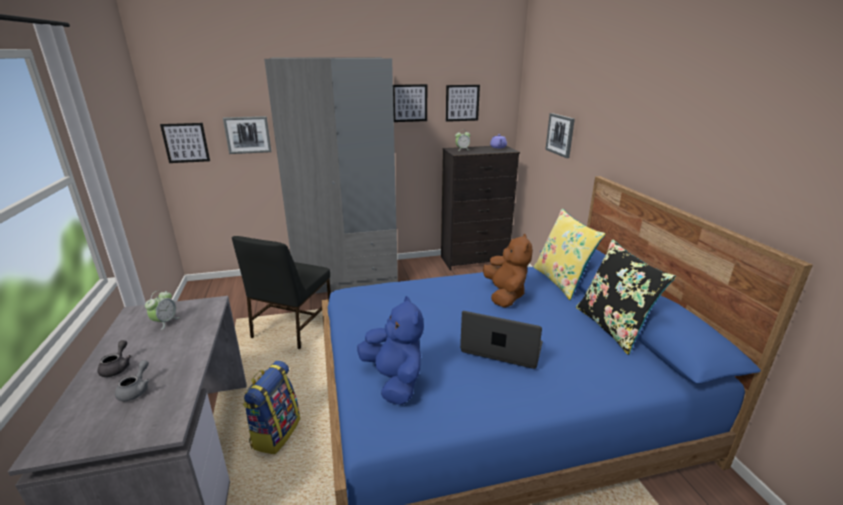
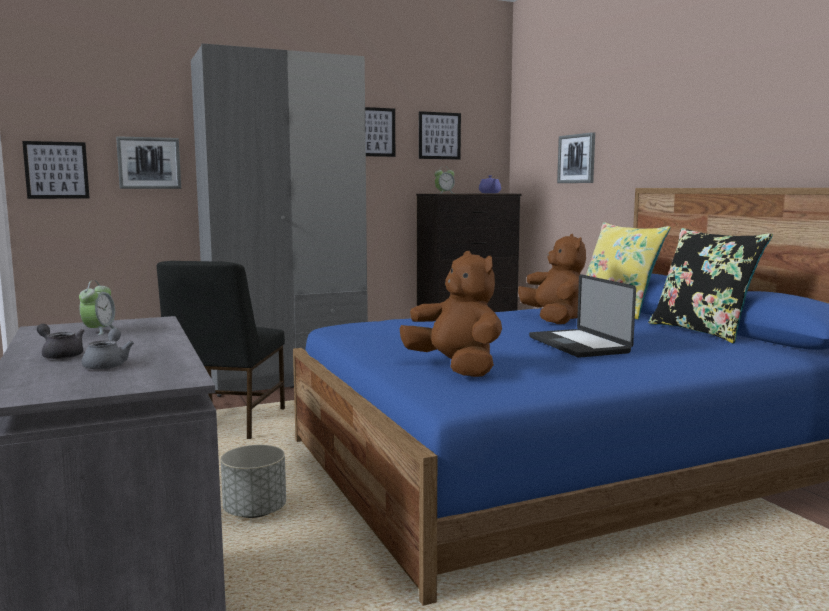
camera: 10 degrees left, 15 degrees down
grey teapot [98,340,131,377] -> grey teapot turned 45 degrees counterclockwise [37,324,84,359]
backpack [243,361,300,454] -> grey planter [221,445,286,518]
blue plush toy [357,296,424,405] -> brown plush toy [399,251,502,377]
laptop [460,311,543,369] -> laptop turned 120 degrees counterclockwise [529,274,636,358]

